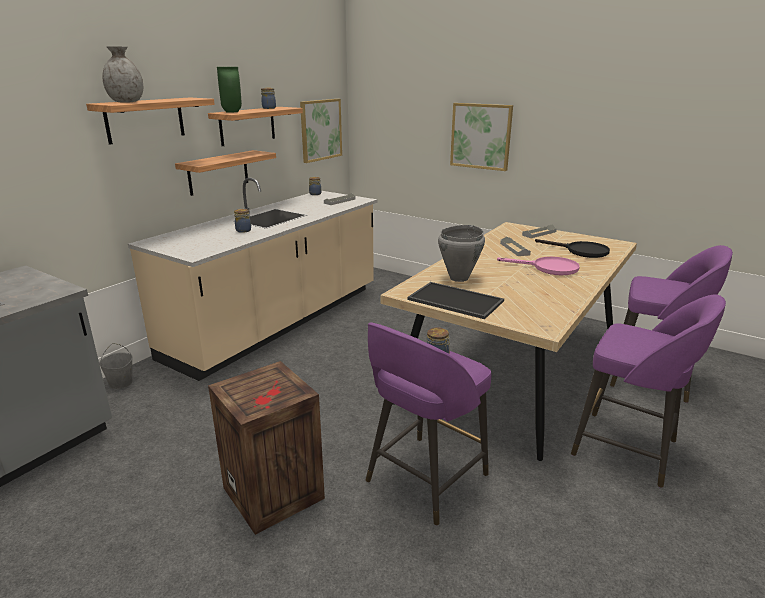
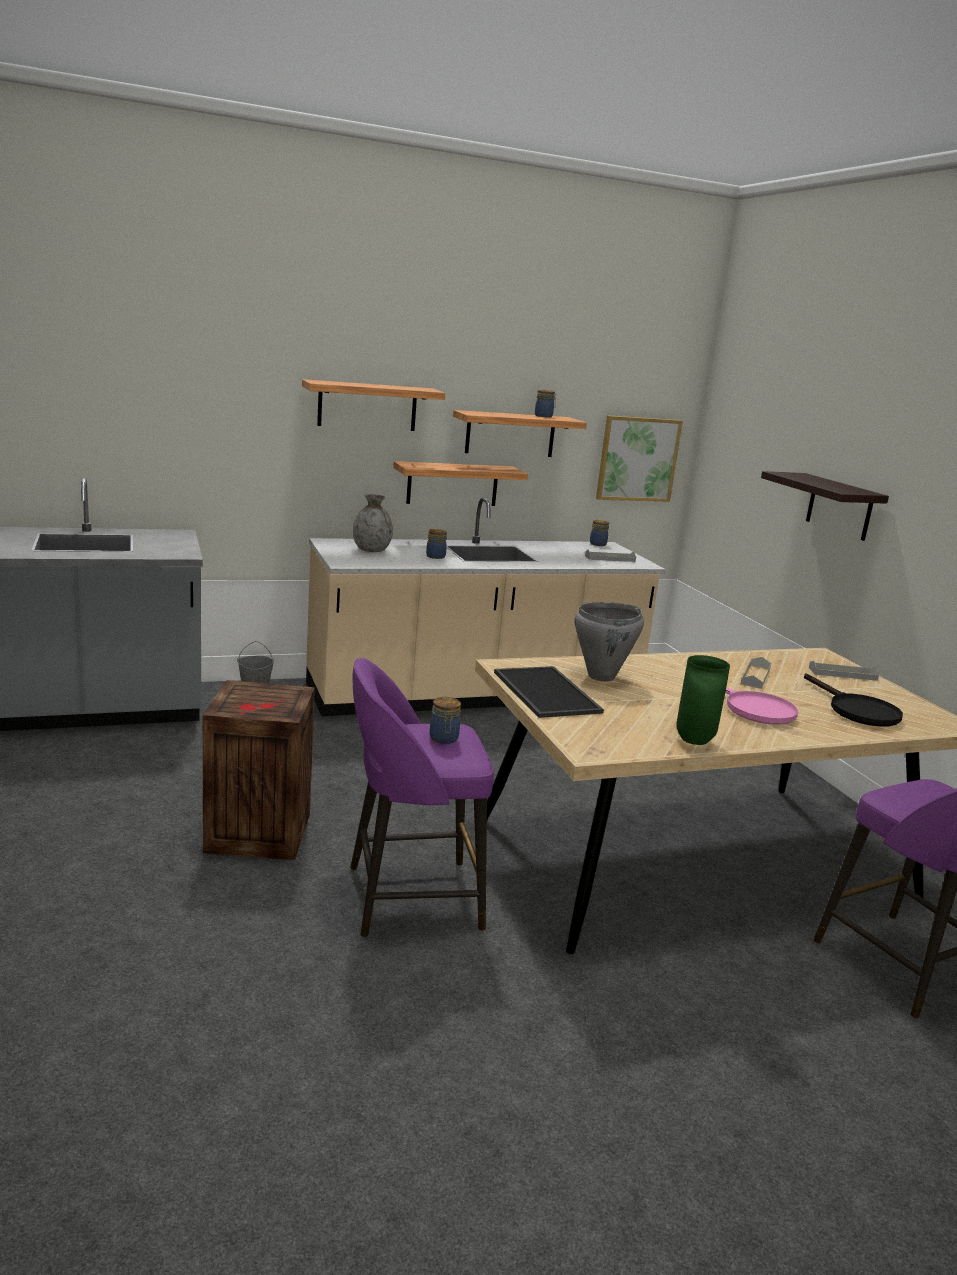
camera: 35 degrees right, 5 degrees down
grey vase [102,47,143,103] -> grey vase moved to [353,494,393,552]
green vase [217,67,242,113] -> green vase moved to [676,655,730,745]
picture [450,103,513,171] -> shelf [761,471,889,541]
purple stool [571,294,726,488] -> none

